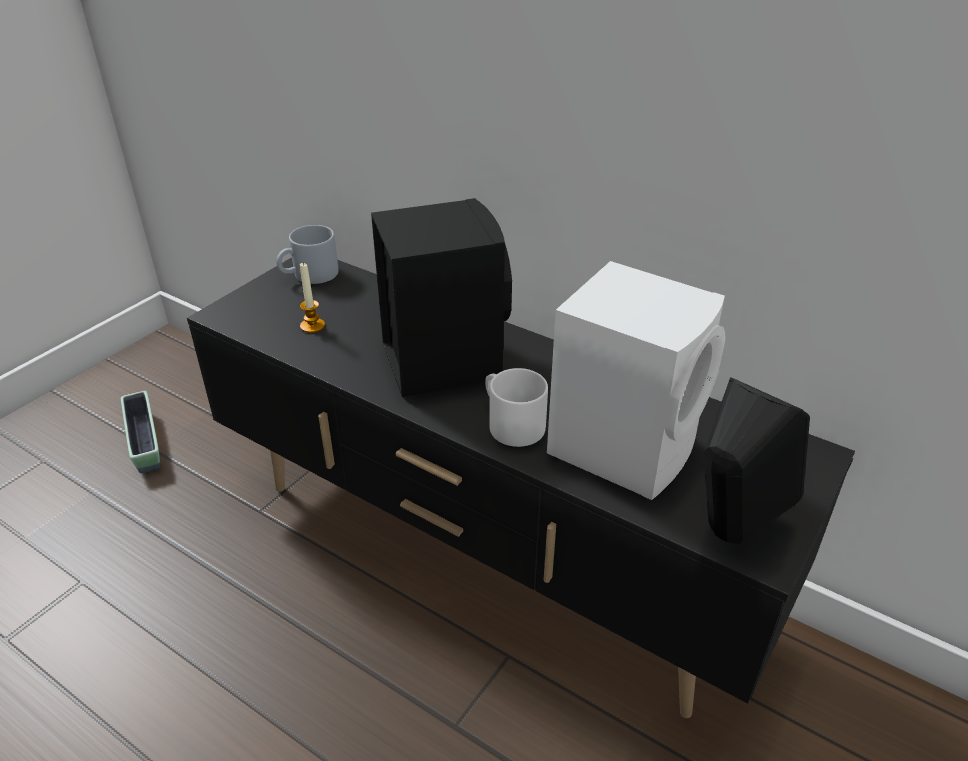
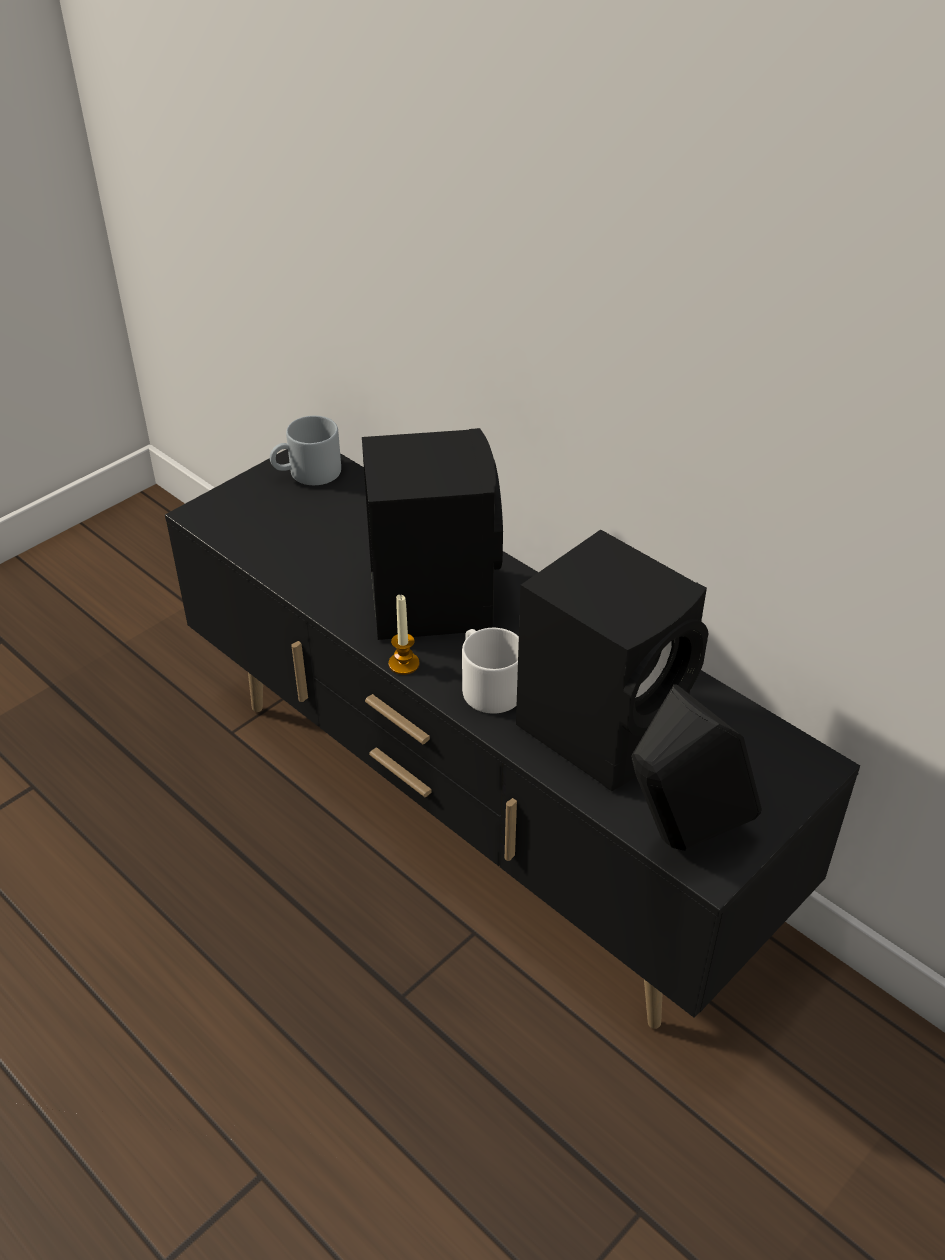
camera: 10 degrees right, 5 degrees up
planter [121,391,160,473] -> none
candle [300,263,325,333] -> candle moved to [389,595,419,675]
white speaker [547,261,725,500] -> black speaker [516,530,709,791]

